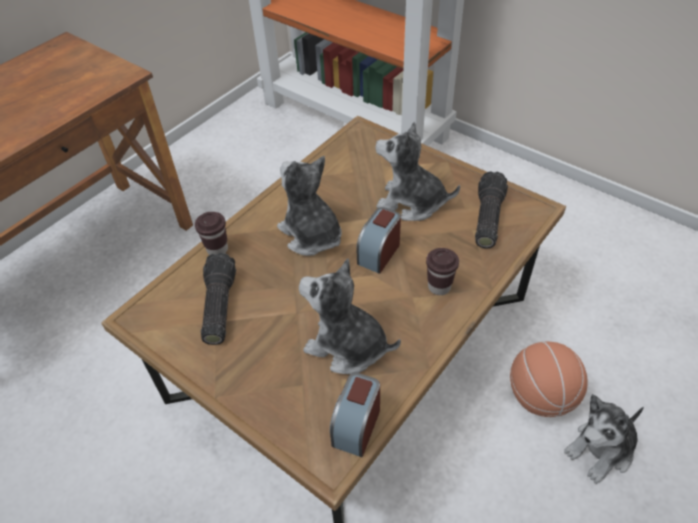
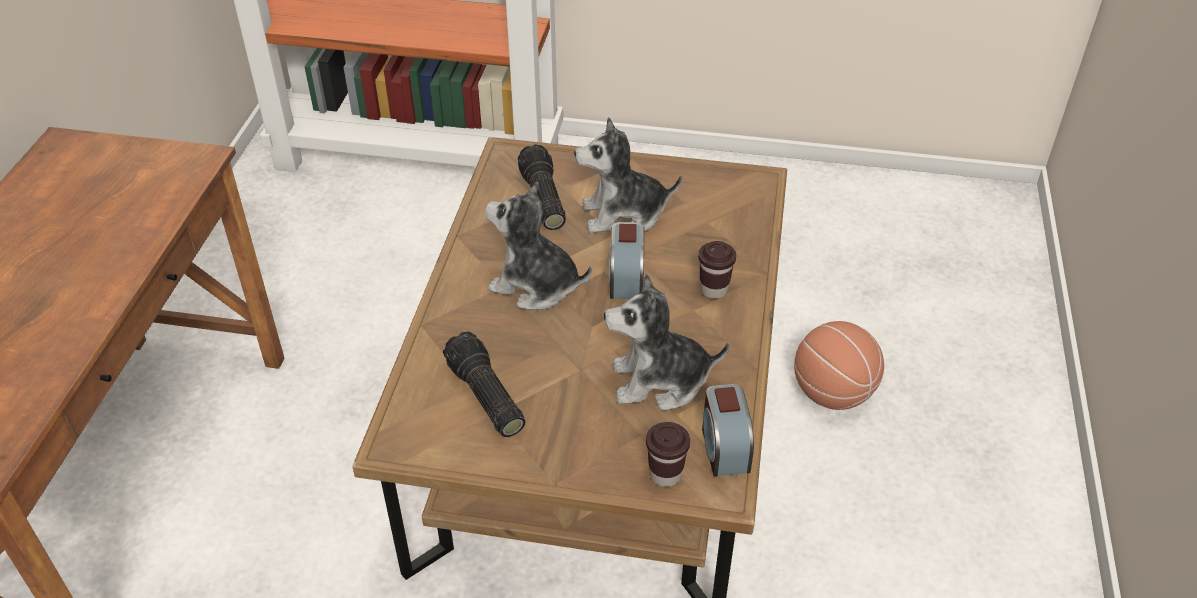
camera: 30 degrees left, 5 degrees down
brown cup [195,212,228,255] -> brown cup moved to [646,422,690,487]
flashlight [475,171,508,248] -> flashlight moved to [518,144,566,230]
plush toy [564,394,644,484] -> none

